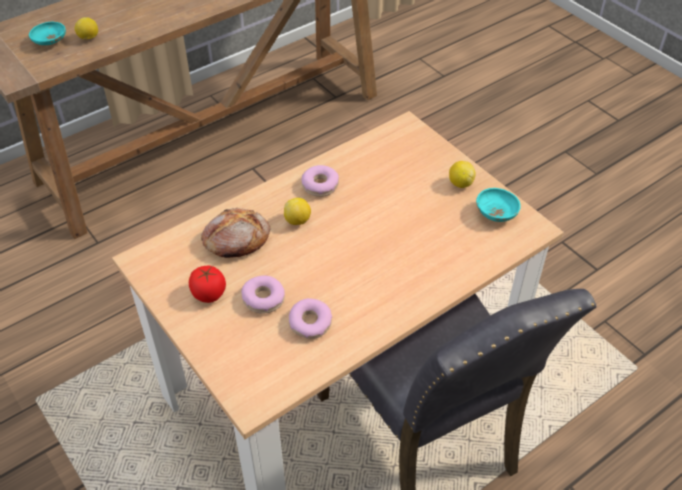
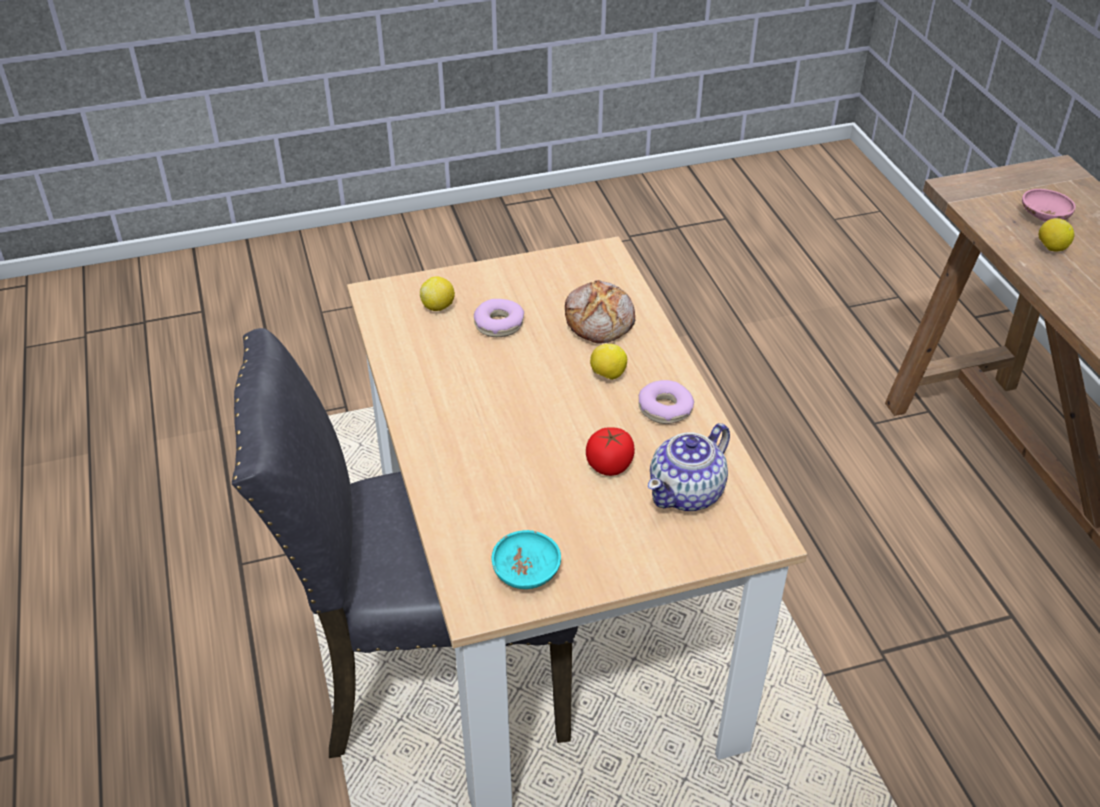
camera: 110 degrees right, 5 degrees down
turquoise bowl [29,22,66,45] -> pink bowl [1022,189,1076,222]
tomato [189,266,226,303] -> tomato moved to [586,427,635,476]
donut [289,298,332,339] -> none
lemon [449,161,476,188] -> lemon moved to [420,276,455,311]
none -> teapot [648,423,730,511]

